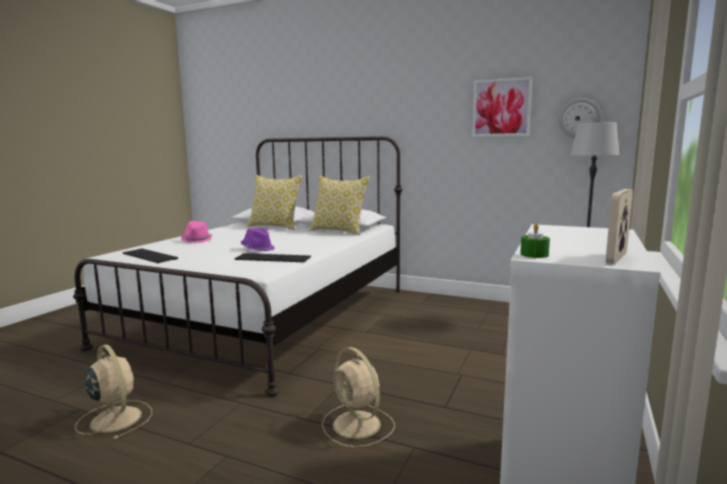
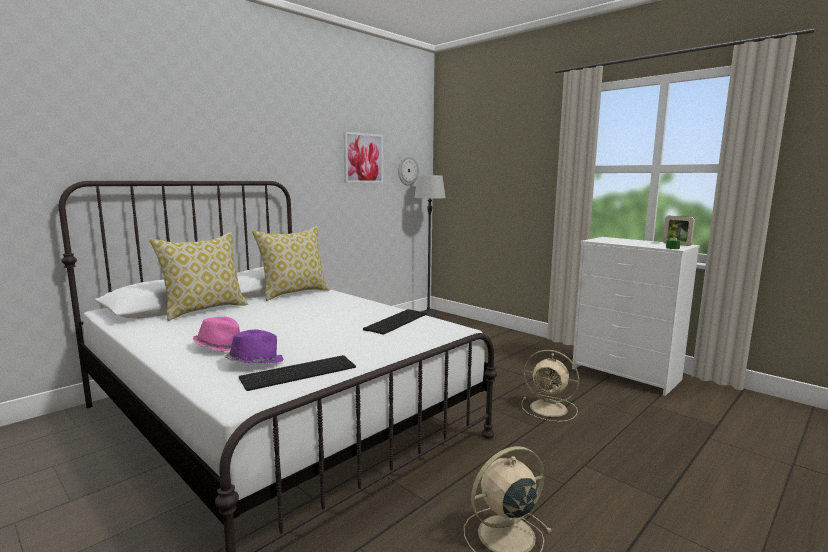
camera: 70 degrees left, 0 degrees up
purple hat [241,228,274,251] -> purple hat moved to [224,330,283,363]
beige fan [322,347,395,447] -> beige fan turned 45 degrees clockwise [521,350,579,422]

